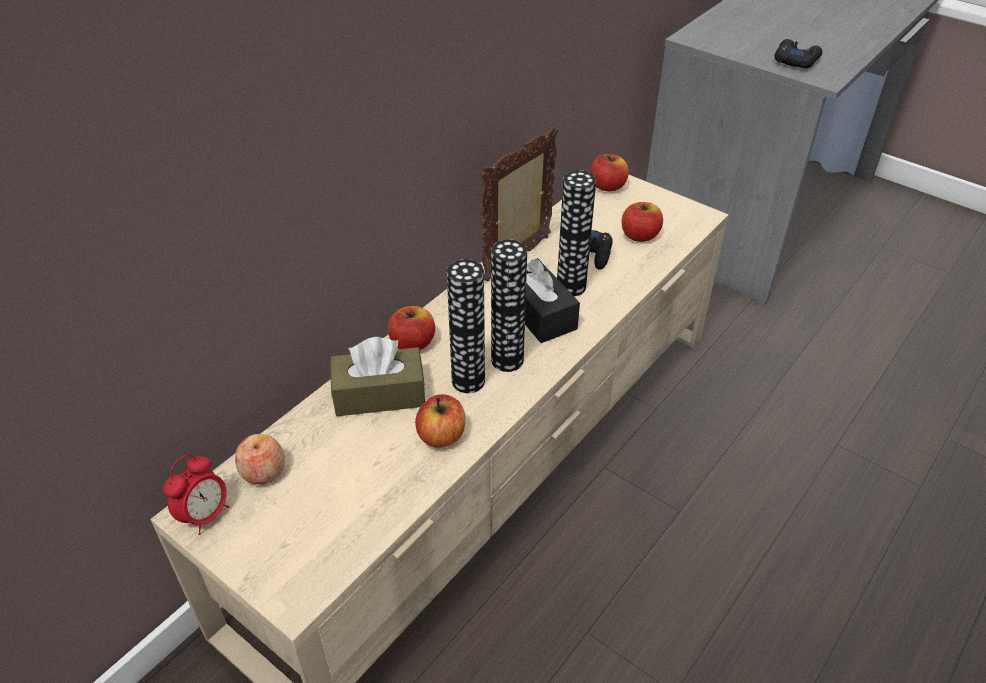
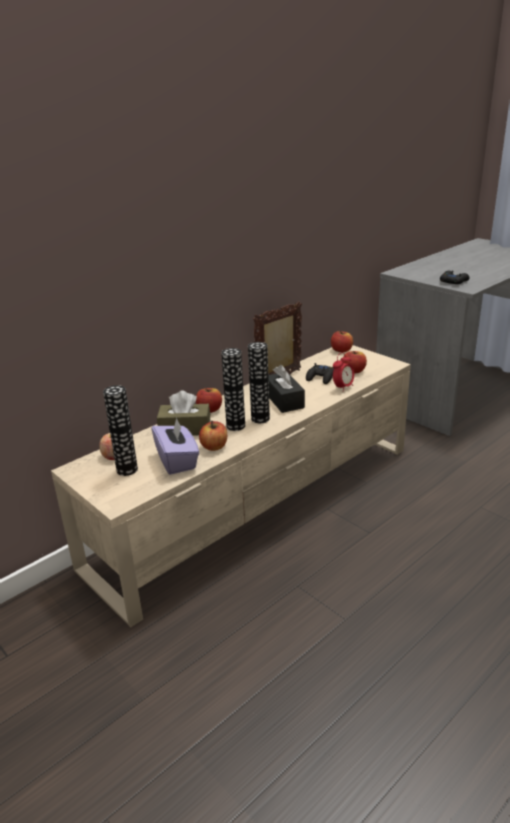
camera: 10 degrees right, 15 degrees down
alarm clock [163,454,229,535] -> alarm clock moved to [333,352,354,392]
vase [557,170,596,296] -> vase moved to [103,385,138,476]
none -> purple tissue box [152,418,199,475]

